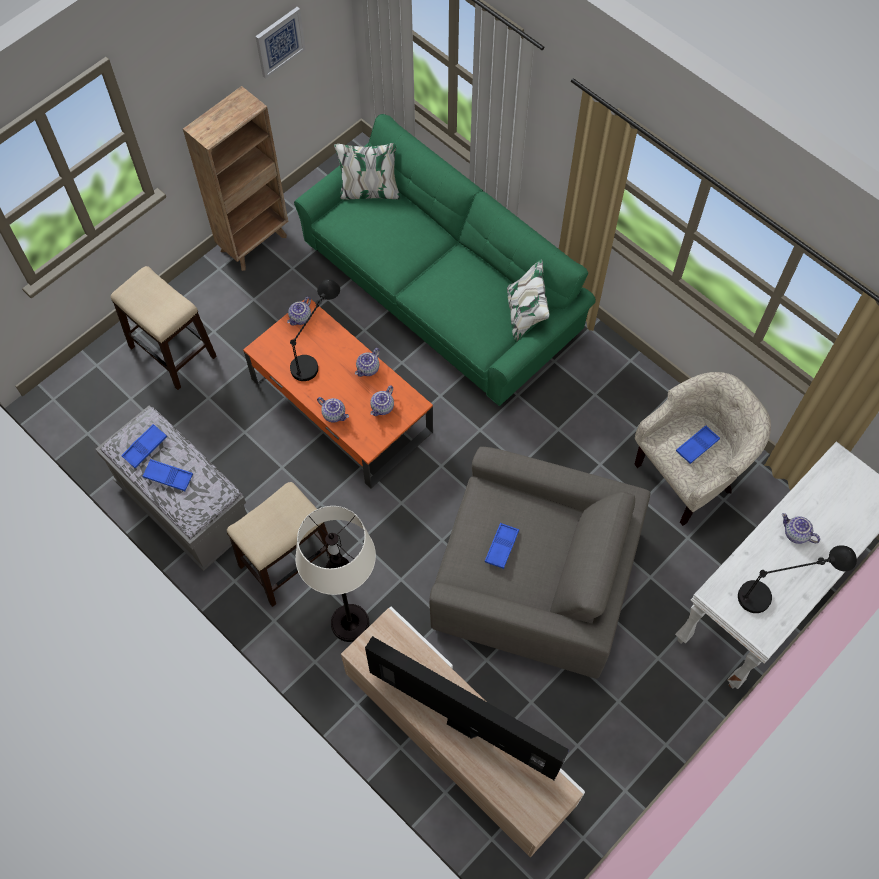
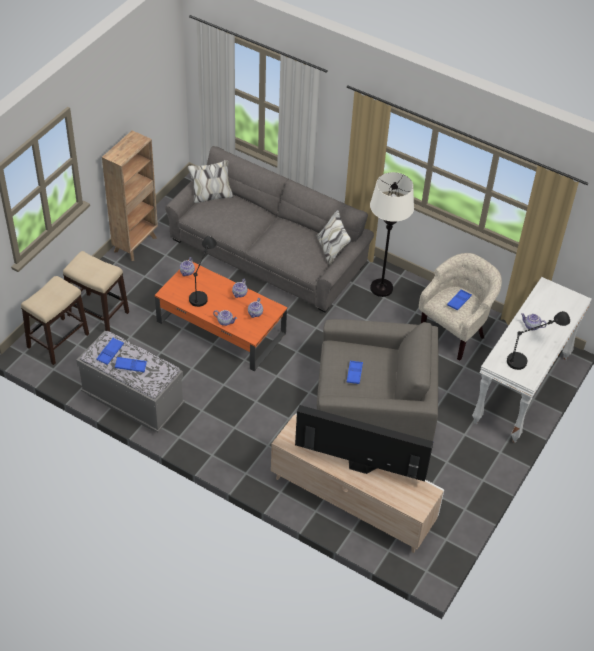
camera: 15 degrees left, 15 degrees down
stool [227,482,331,607] -> stool moved to [21,276,89,365]
picture [255,7,306,79] -> none
green sofa [294,114,596,406] -> grey sofa [165,146,374,313]
white floor lamp [295,506,376,642] -> white floor lamp moved to [370,172,414,297]

